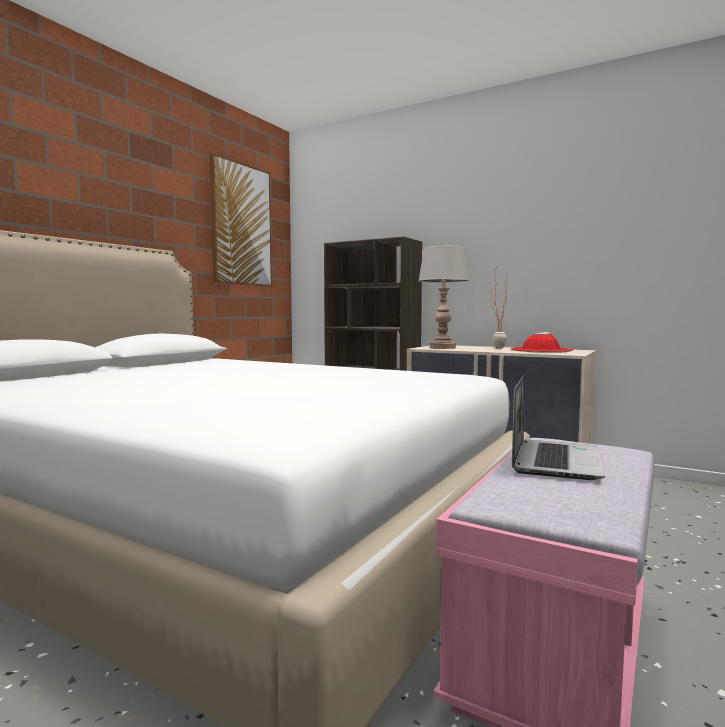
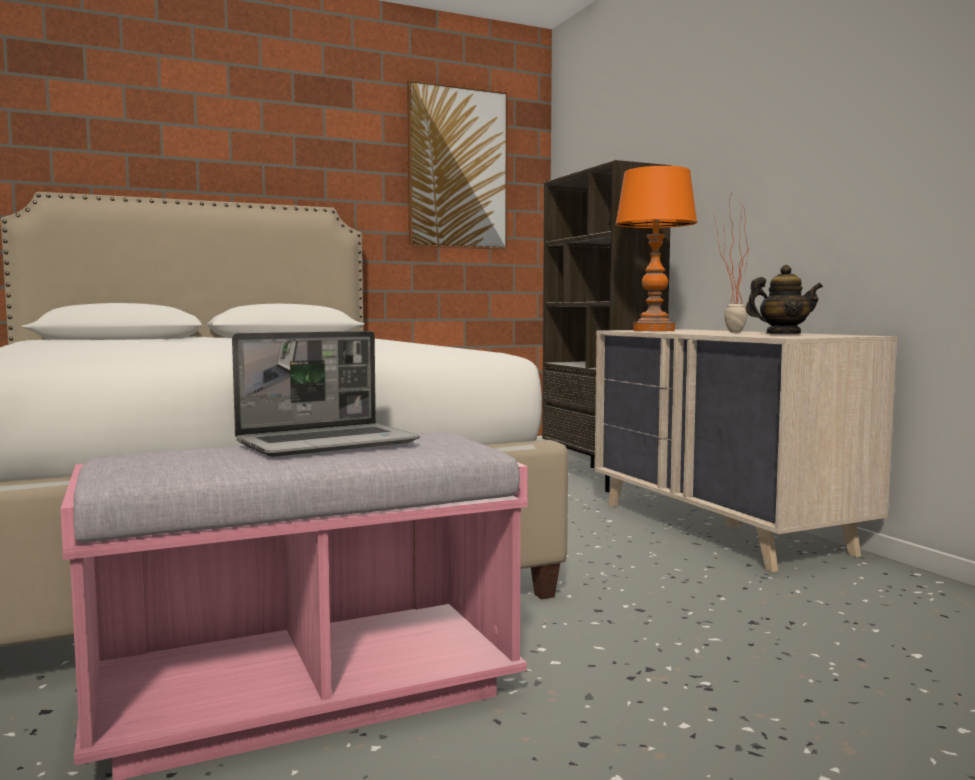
camera: 35 degrees right, 0 degrees up
grey table lamp [418,246,470,349] -> orange table lamp [615,166,697,331]
red hat [510,332,573,353] -> teapot [746,265,823,334]

